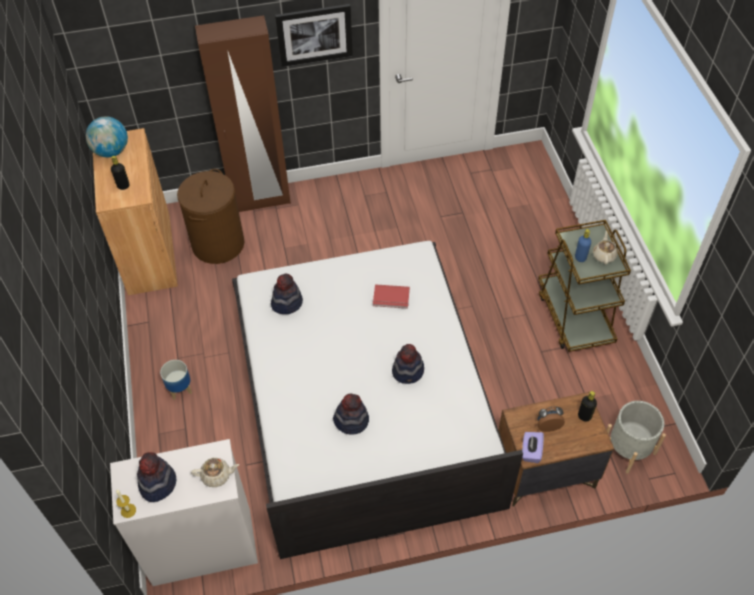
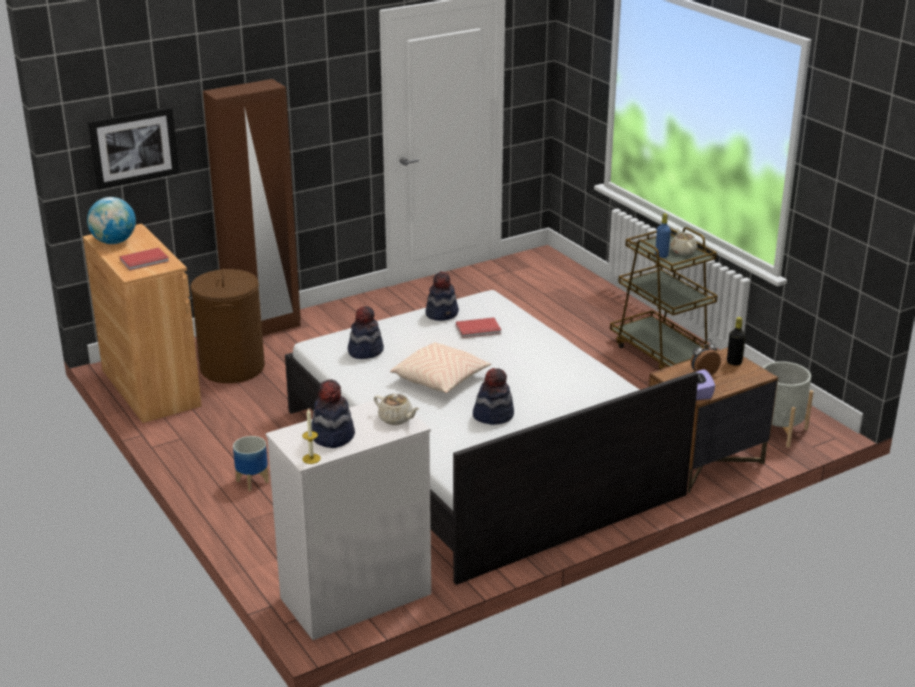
camera: 20 degrees left, 25 degrees down
black bottle [111,156,129,190] -> red book [120,247,169,270]
beige teapot [191,458,239,487] -> beige teapot turned 60 degrees clockwise [374,394,420,425]
picture [275,4,353,67] -> picture moved to [88,107,179,190]
hat [392,344,424,384] -> hat moved to [425,271,459,321]
none -> beige pillow [390,342,491,393]

